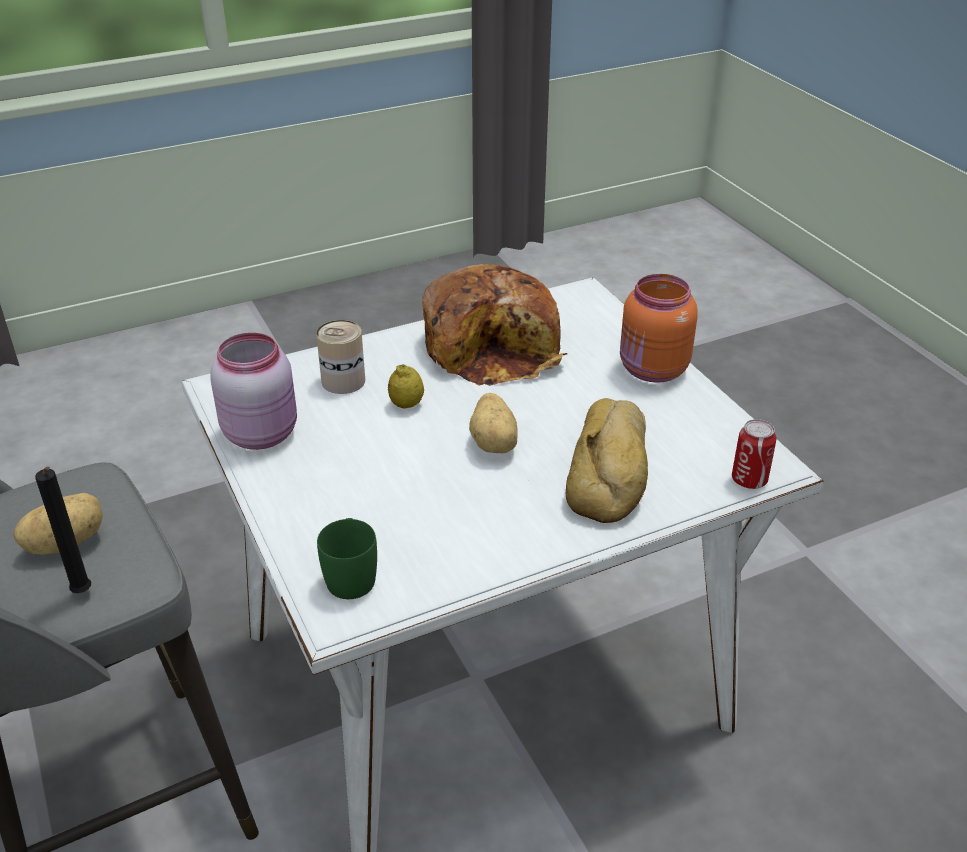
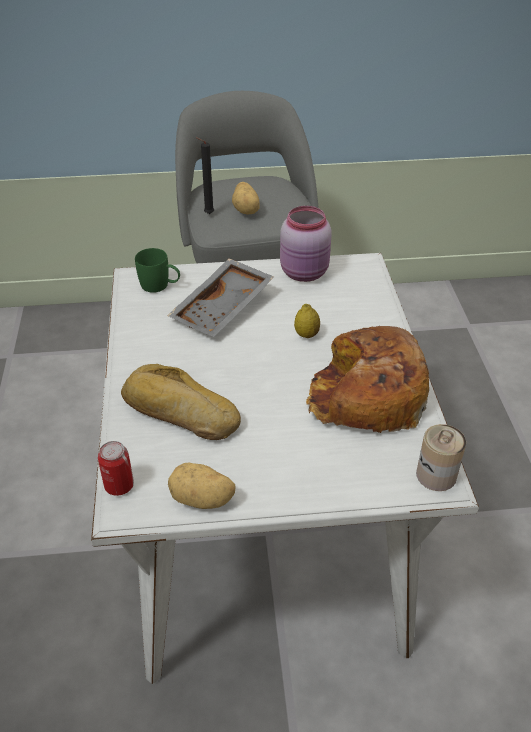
camera: 110 degrees right, 5 degrees up
can [316,320,365,394] -> can moved to [416,424,466,491]
potato [469,393,518,453] -> potato moved to [168,463,236,509]
orange jar [620,274,698,383] -> none
none -> grey tray [168,258,274,337]

